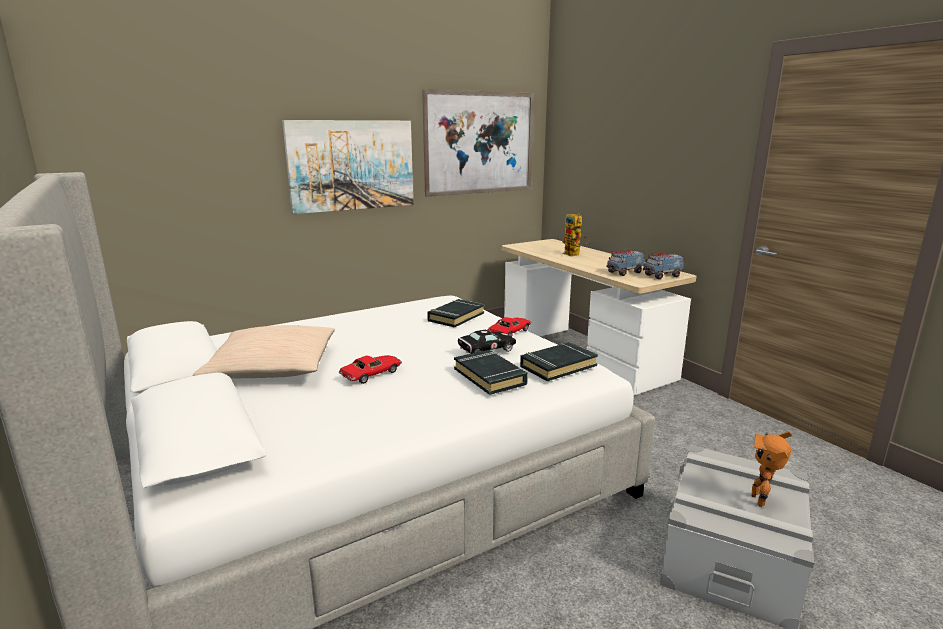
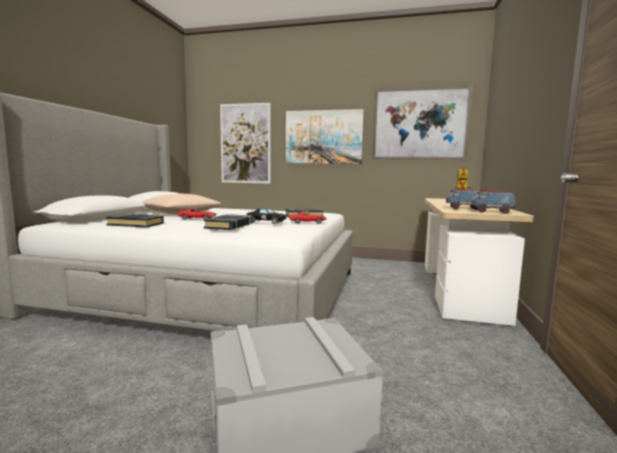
camera: 45 degrees right, 10 degrees down
black book [520,342,598,381] -> black book moved to [106,214,164,227]
toy robot [752,432,792,507] -> none
none -> picture [220,103,271,184]

